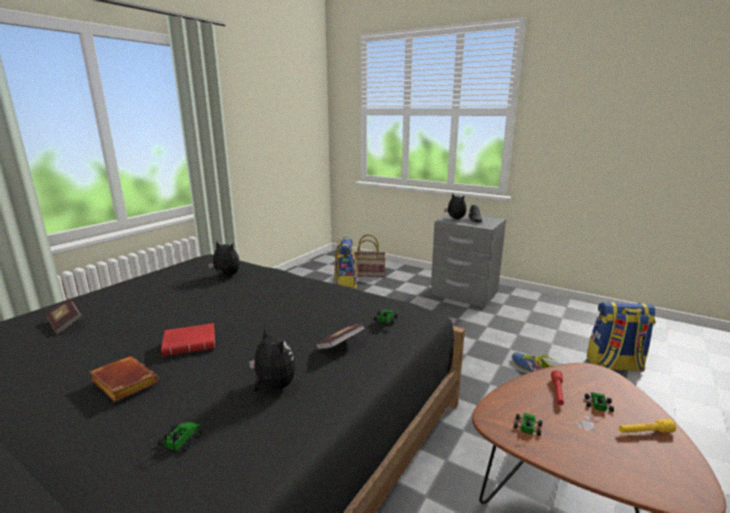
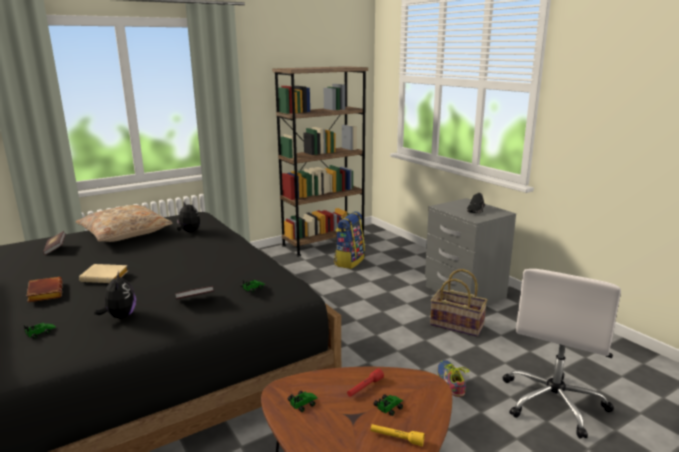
camera: 25 degrees right, 0 degrees up
red book [161,323,215,356] -> beige book [79,264,128,283]
basket [354,234,386,277] -> basket moved to [430,269,487,337]
plush toy [444,193,467,219] -> none
backpack [587,302,656,371] -> white office chair [503,269,621,439]
none -> beige pillow [76,205,173,242]
none -> brown bookcase [272,66,368,256]

